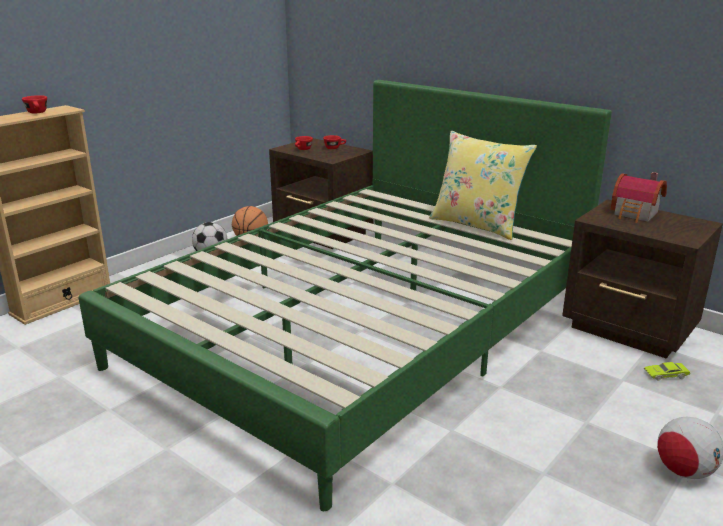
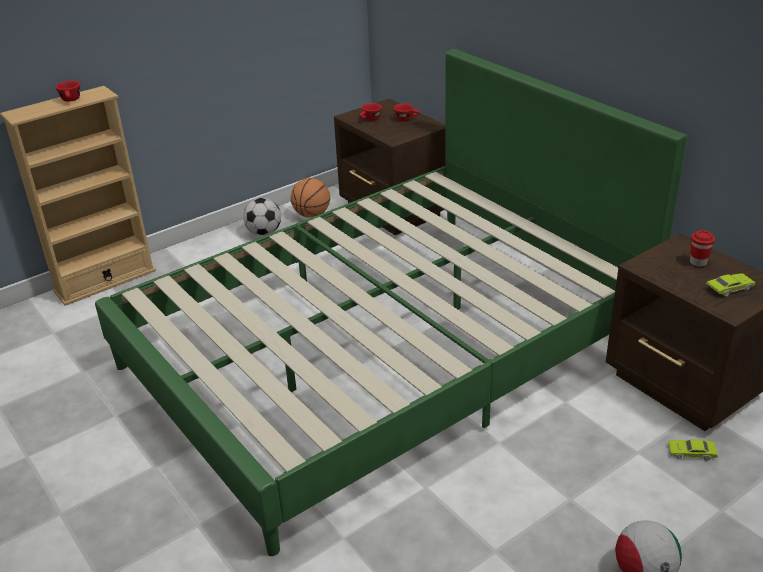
camera: 15 degrees right, 10 degrees up
yellow pillow [429,131,537,240] -> none
toy house [610,172,667,223] -> red cup [690,230,715,267]
none -> green toy car [706,273,755,297]

